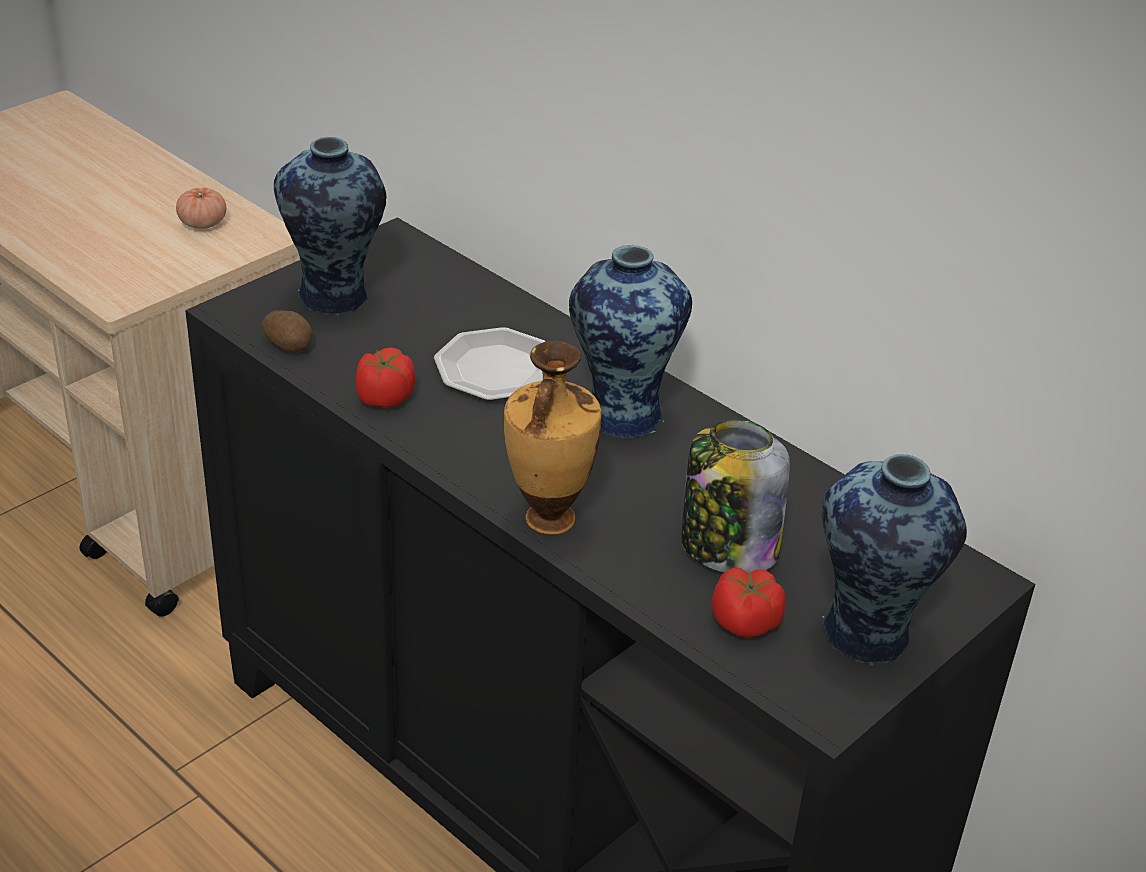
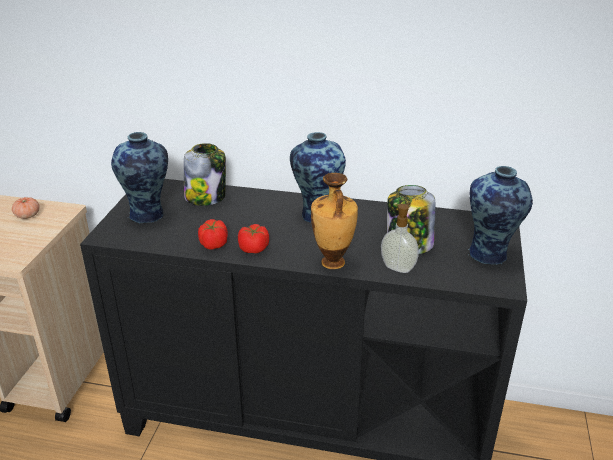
camera: 30 degrees left, 5 degrees down
potato [262,310,312,352] -> none
plate [434,327,545,401] -> none
tomato [711,568,786,638] -> tomato moved to [238,224,269,253]
none -> jar [184,143,226,206]
none -> soap dispenser [381,203,419,273]

